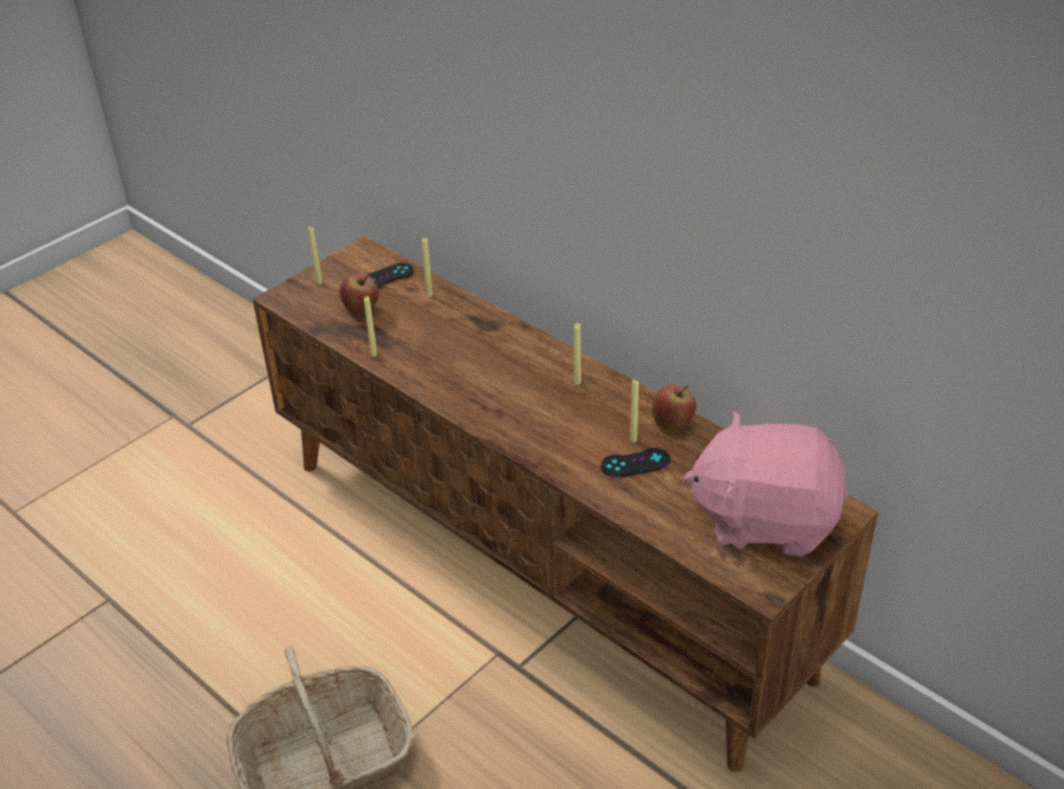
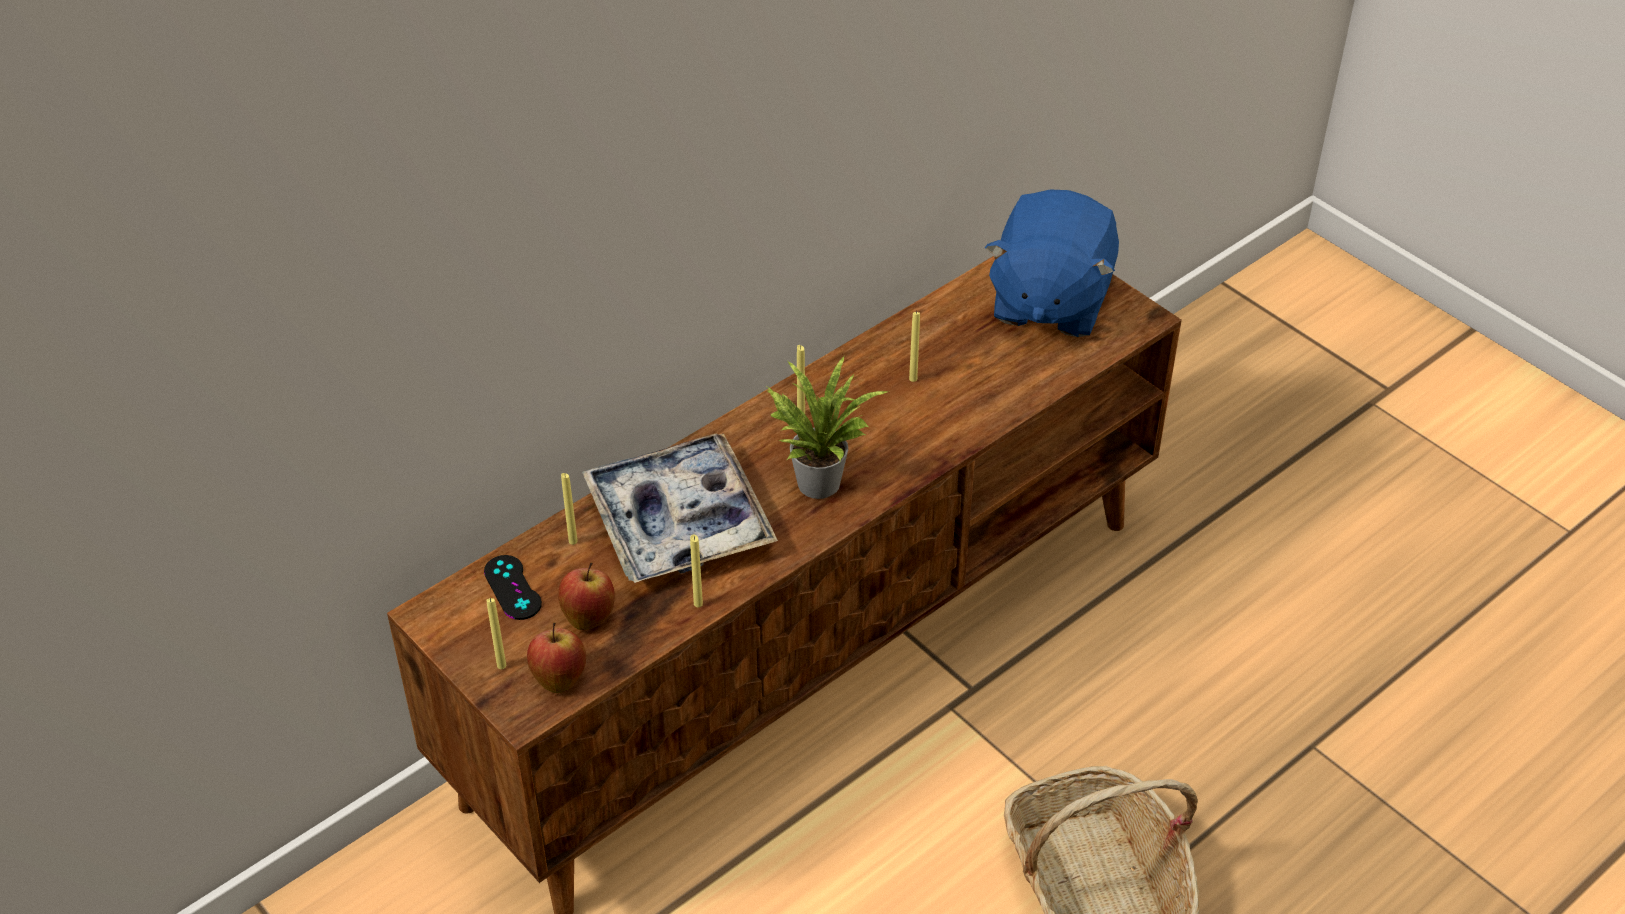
camera: 85 degrees left, 5 degrees up
black game controller [601,448,670,478] -> none
apple [652,384,696,432] -> apple moved to [527,622,586,693]
pink plush toy [683,411,848,557] -> blue plush toy [985,189,1119,337]
none -> tray [582,434,778,583]
none -> potted plant [766,356,889,499]

